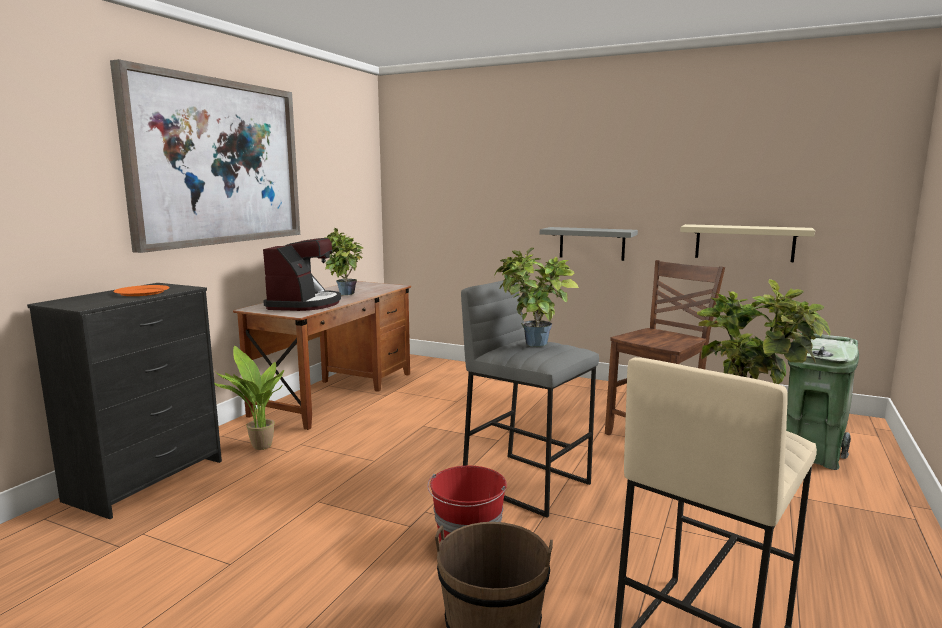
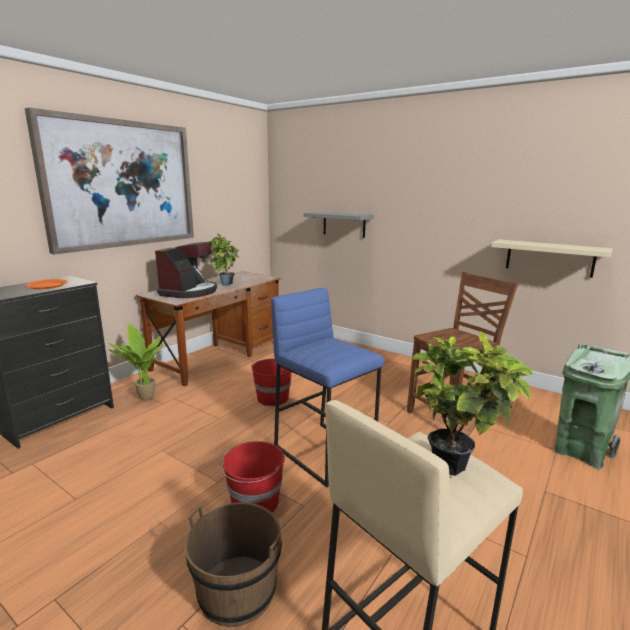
camera: 10 degrees right, 5 degrees up
grey stool [461,280,599,518] -> blue stool [271,288,384,487]
potted plant [494,248,579,347] -> none
grey shelf [540,227,638,261] -> grey shelf moved to [303,212,374,238]
none -> red bucket [251,359,292,406]

